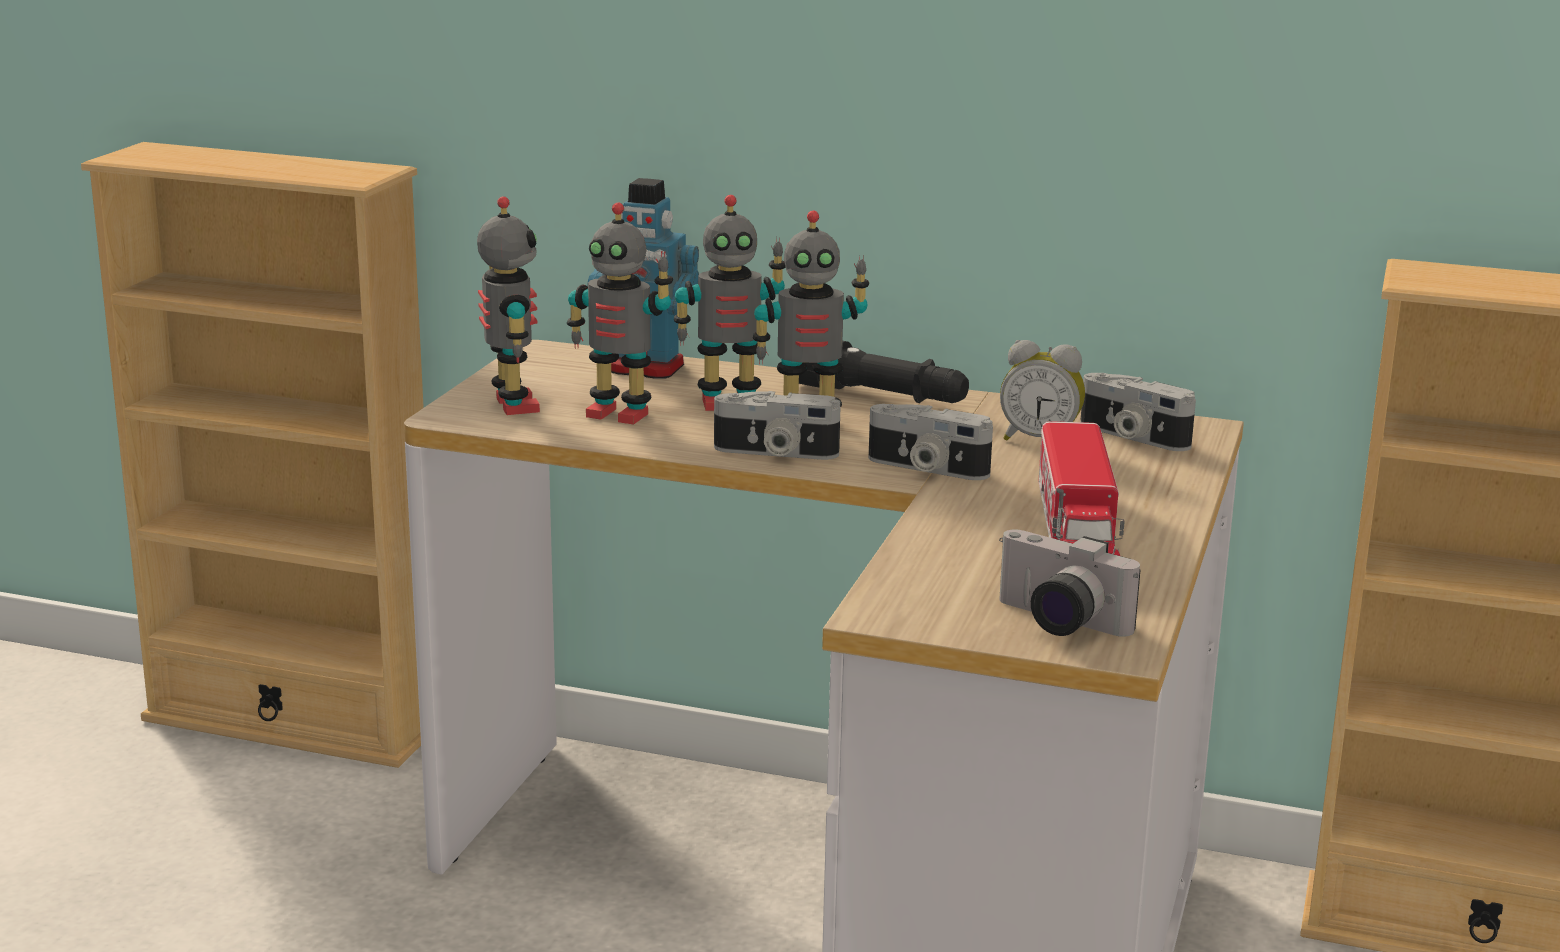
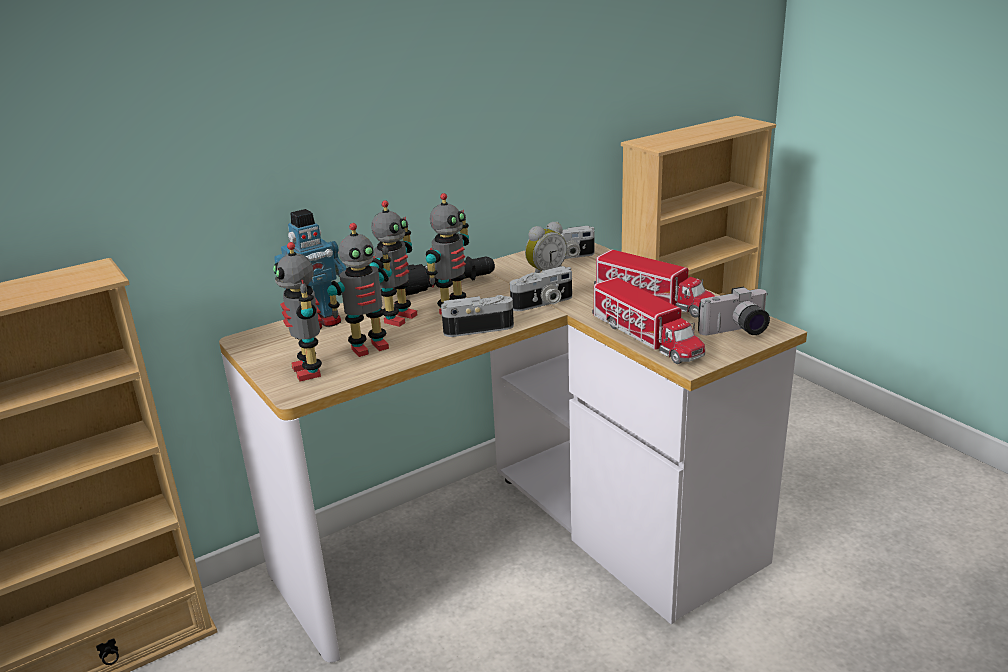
camera: 50 degrees left, 5 degrees up
toy robot [477,197,540,415] -> toy robot turned 135 degrees counterclockwise [273,242,322,382]
camera [714,391,841,460] -> camera turned 150 degrees counterclockwise [441,295,514,337]
none -> toy truck [592,277,705,364]

